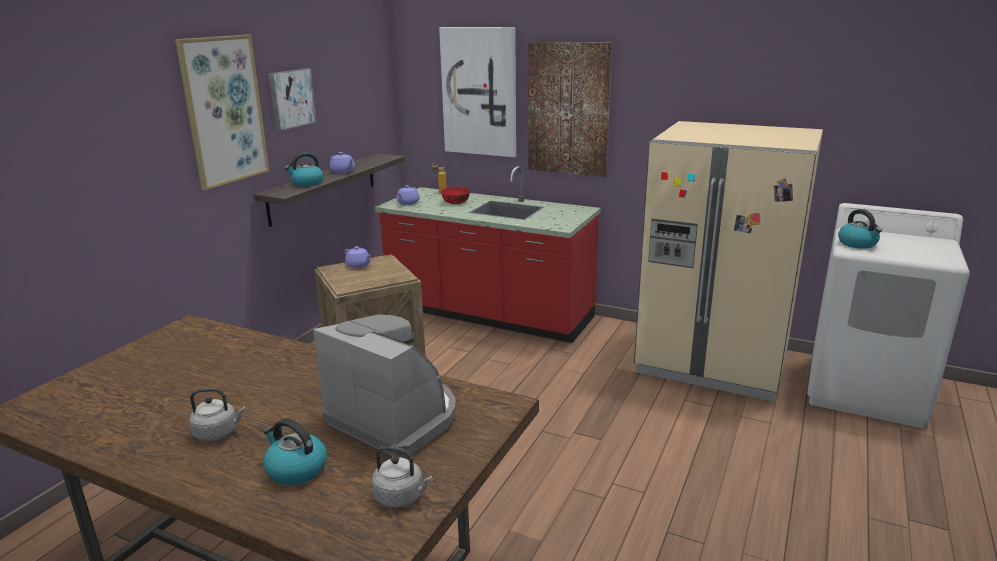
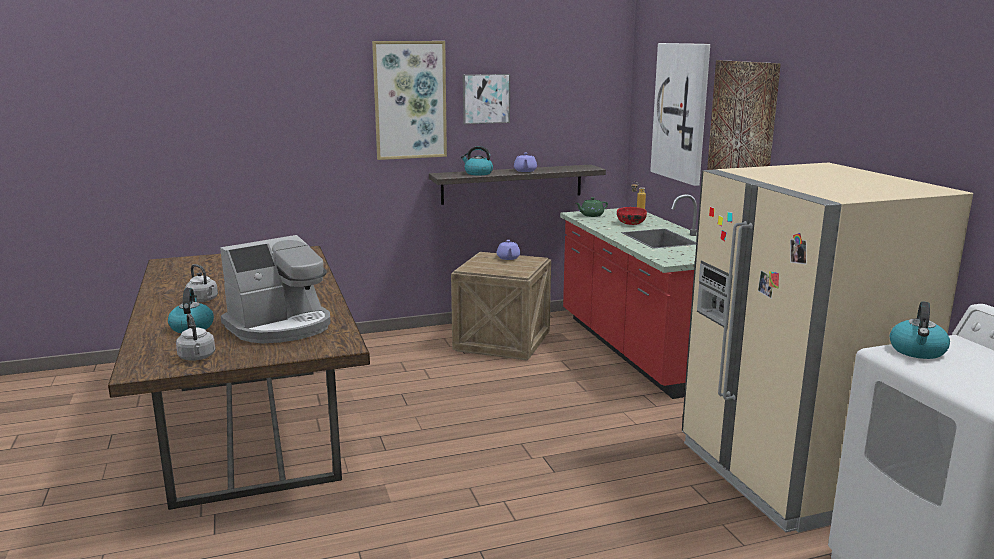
camera: 45 degrees right, 5 degrees down
coffee machine [313,315,456,458] -> coffee machine turned 60 degrees clockwise [220,235,331,343]
purple teapot [396,185,420,205] -> green teapot [576,197,608,217]

